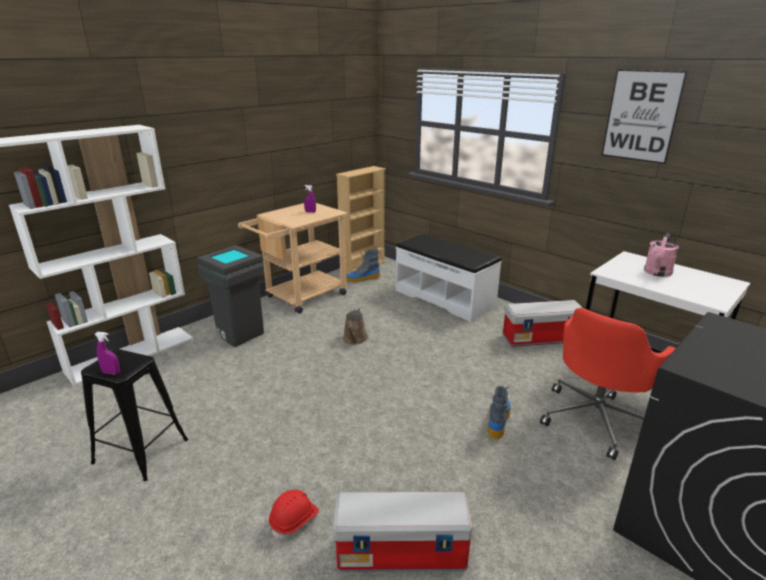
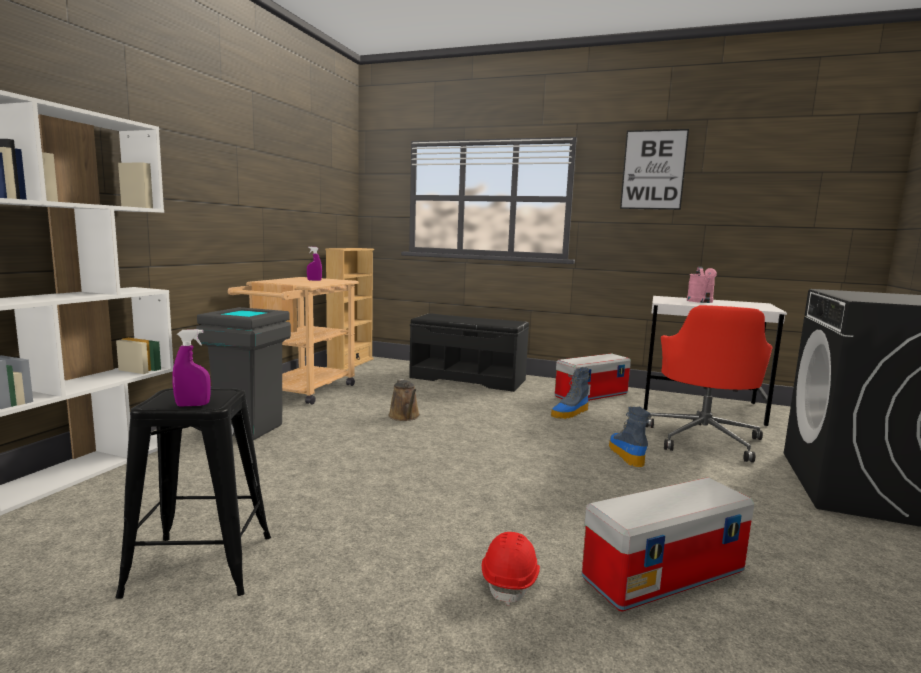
camera: 25 degrees left, 15 degrees down
boot [346,249,380,282] -> boot moved to [551,367,589,419]
white bench [396,234,502,322] -> black bench [409,313,529,392]

